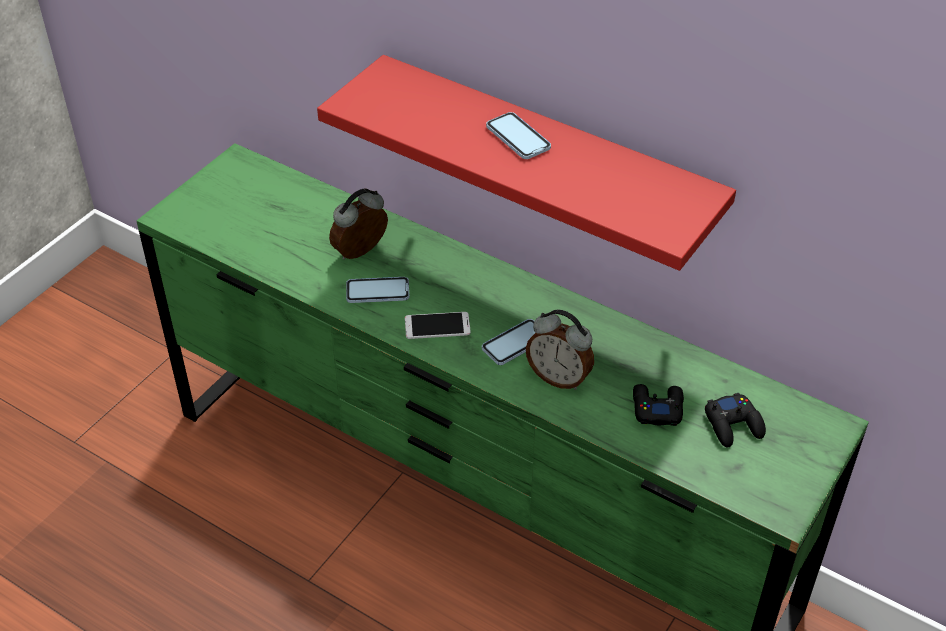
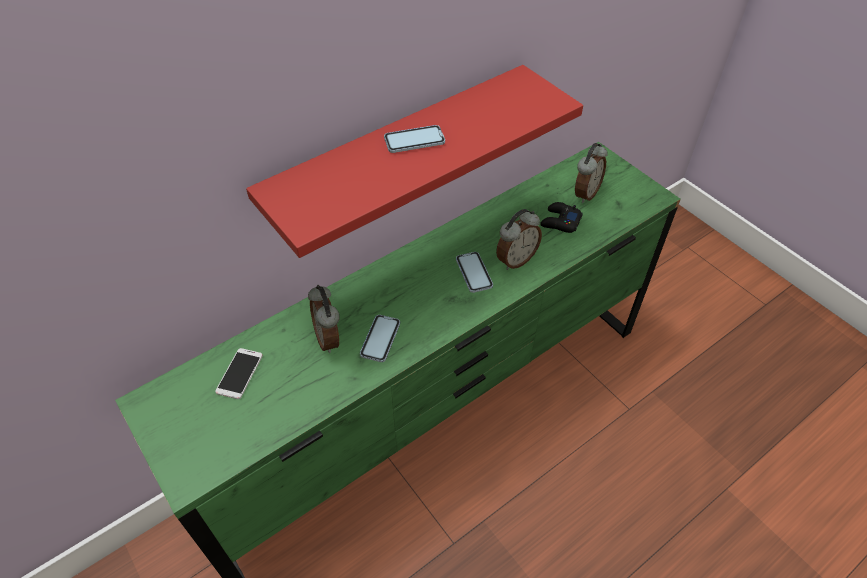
camera: 70 degrees left, 5 degrees up
phone [405,312,471,339] -> phone moved to [215,348,263,399]
black game controller [705,393,766,447] -> alarm clock [575,143,608,203]

